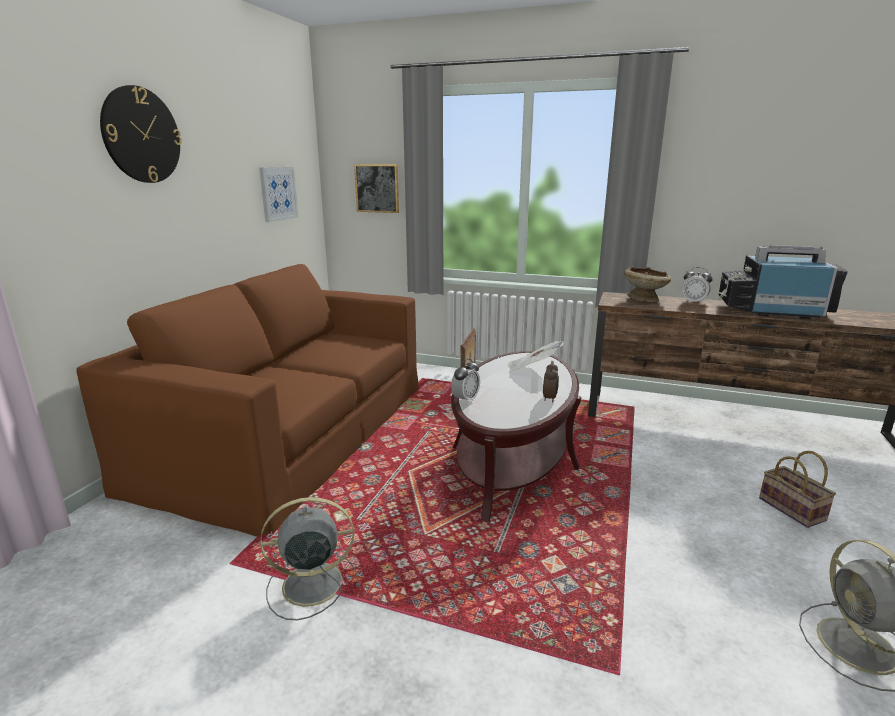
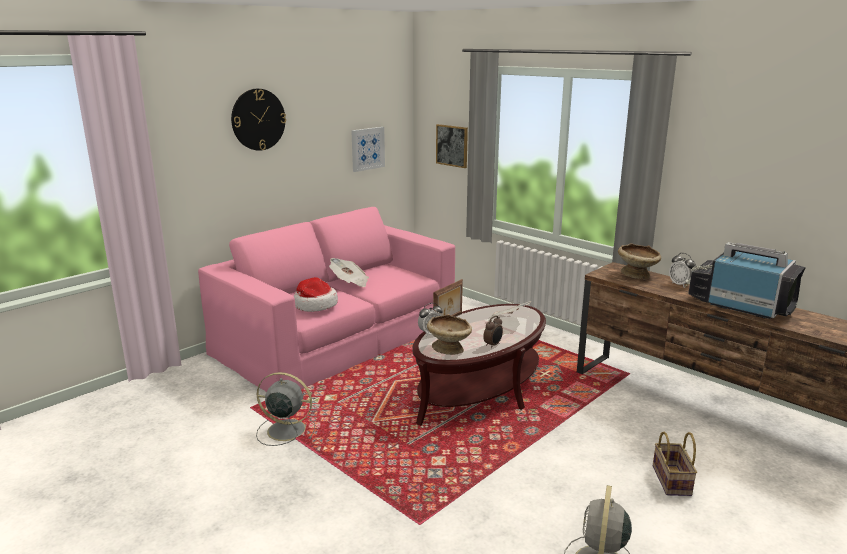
camera: 25 degrees right, 0 degrees up
brown sofa [76,264,419,537] -> pink sofa [198,207,455,392]
none -> hat [294,277,338,312]
none -> newspaper [330,258,369,287]
none -> beige bowl [427,314,472,355]

